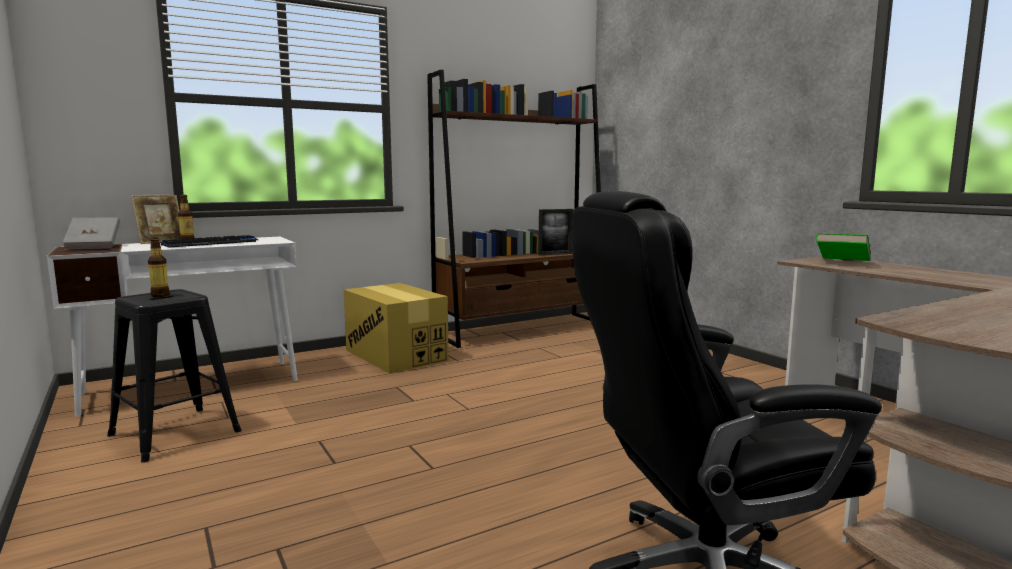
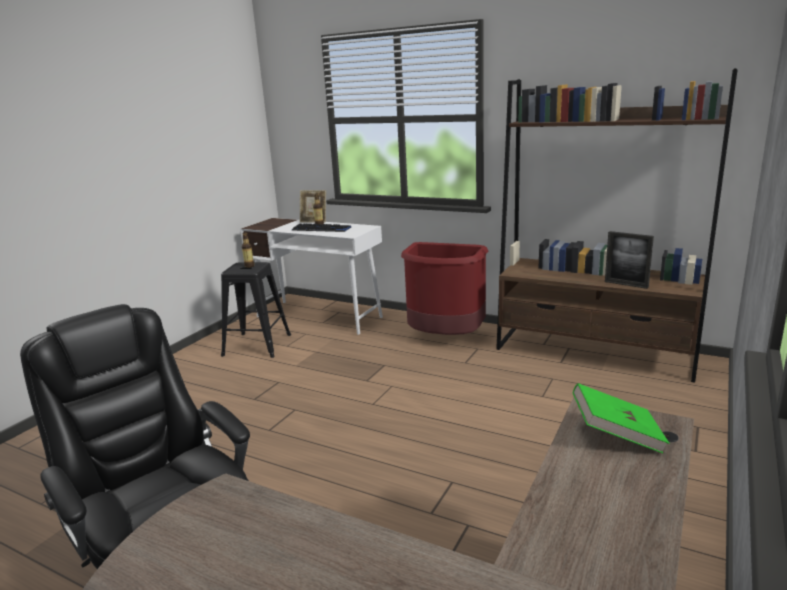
camera: 60 degrees right, 10 degrees up
grey book [62,217,120,250] -> none
cardboard box [344,283,449,373] -> red trash can [401,242,488,335]

